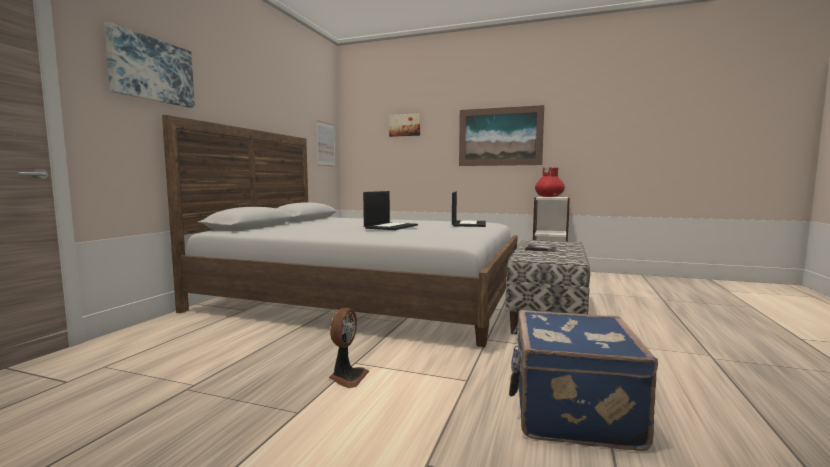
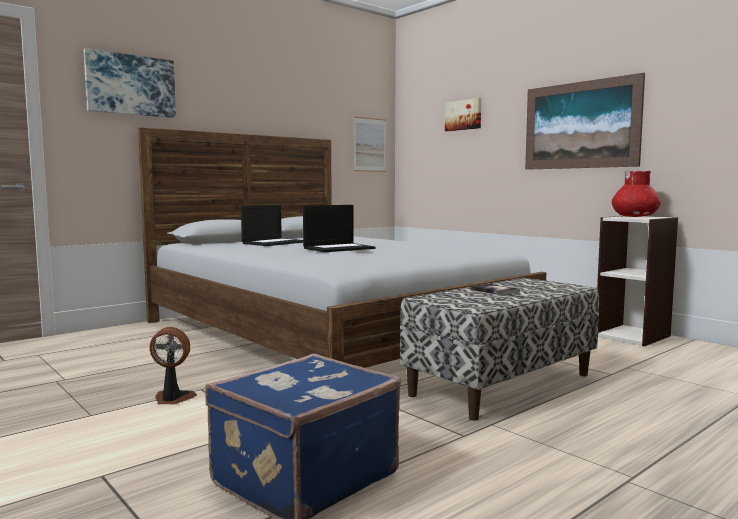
camera: 30 degrees right, 0 degrees up
fan [329,308,369,388] -> fan turned 135 degrees counterclockwise [149,327,197,404]
laptop [452,192,486,227] -> laptop moved to [241,204,303,246]

